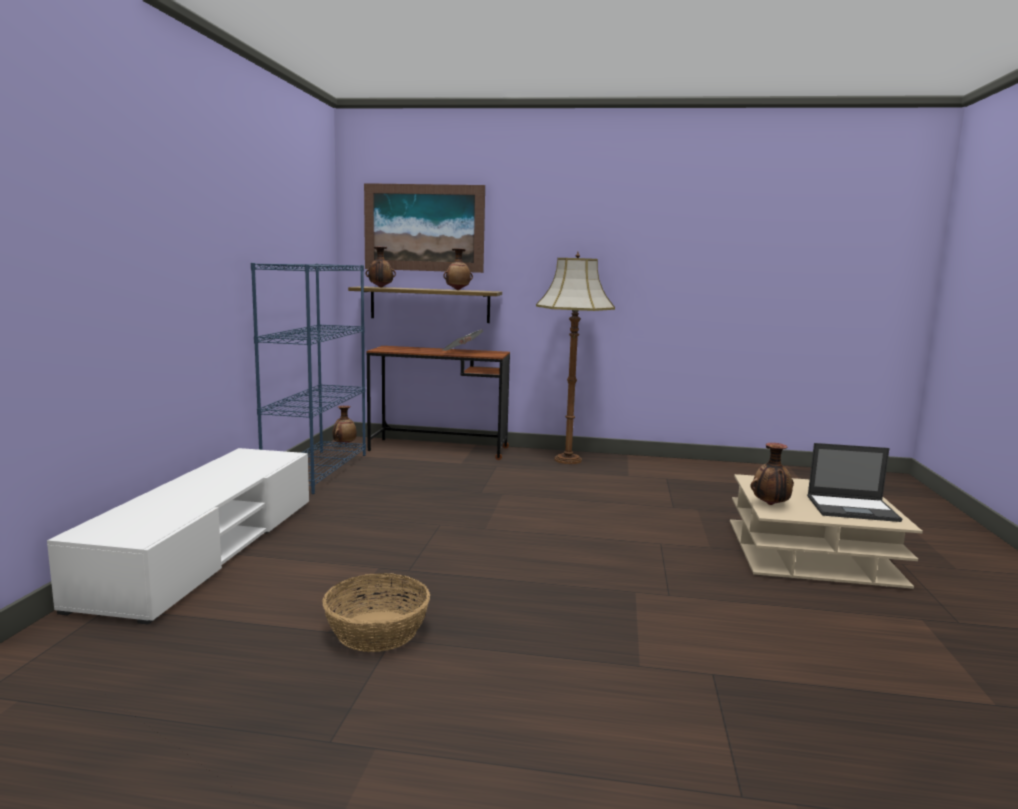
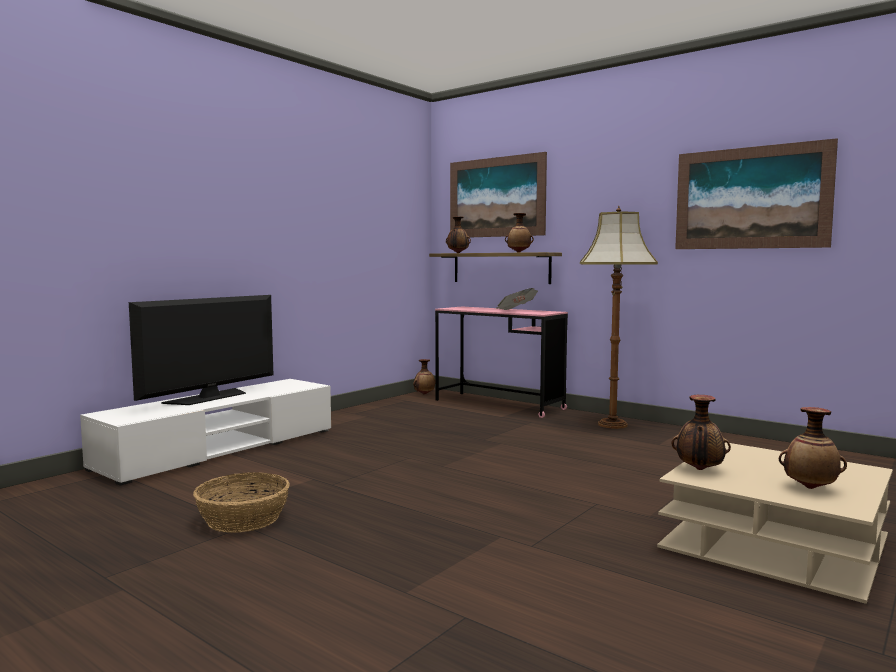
camera: 30 degrees right, 5 degrees down
blue bookcase [251,263,366,494] -> none
brown desk [366,346,510,460] -> pink desk [435,307,568,418]
laptop [807,443,902,522] -> vase [779,407,847,489]
none -> television [129,295,273,405]
none -> picture [675,138,838,249]

